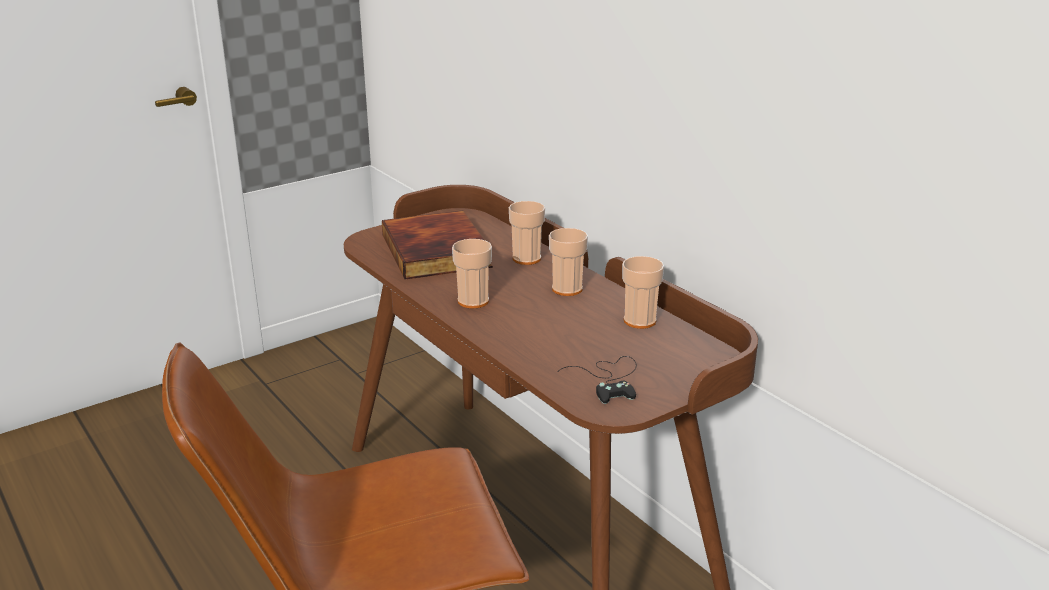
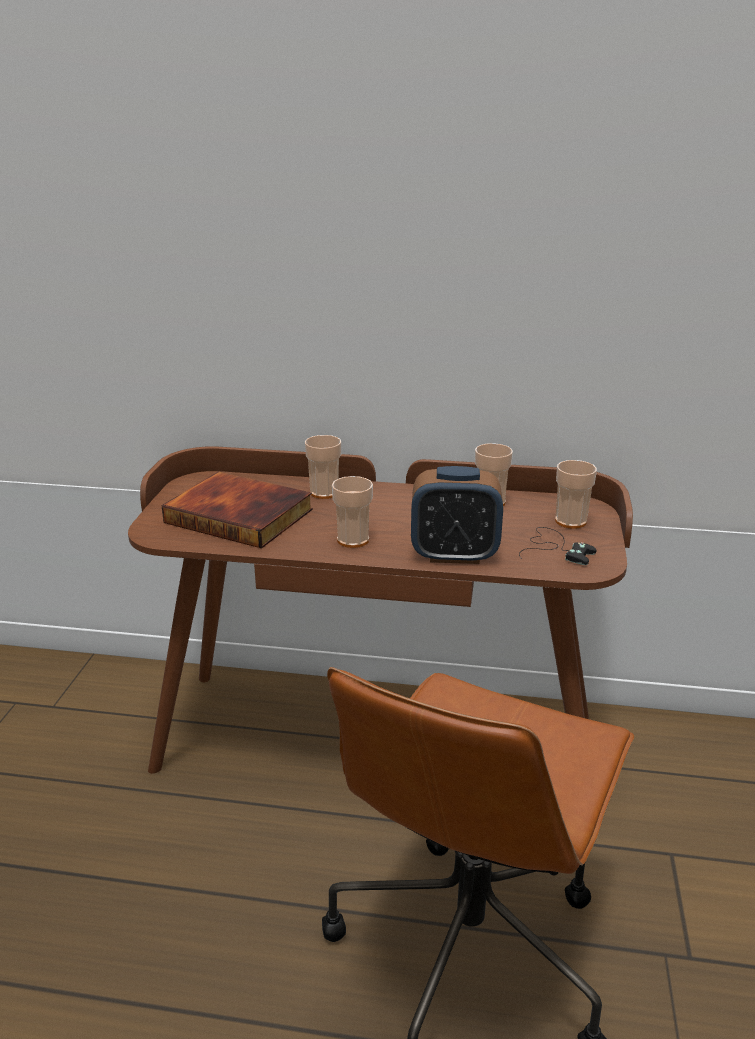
camera: 45 degrees left, 0 degrees up
cup [549,228,588,296] -> cup moved to [555,460,597,529]
none -> alarm clock [411,466,503,564]

